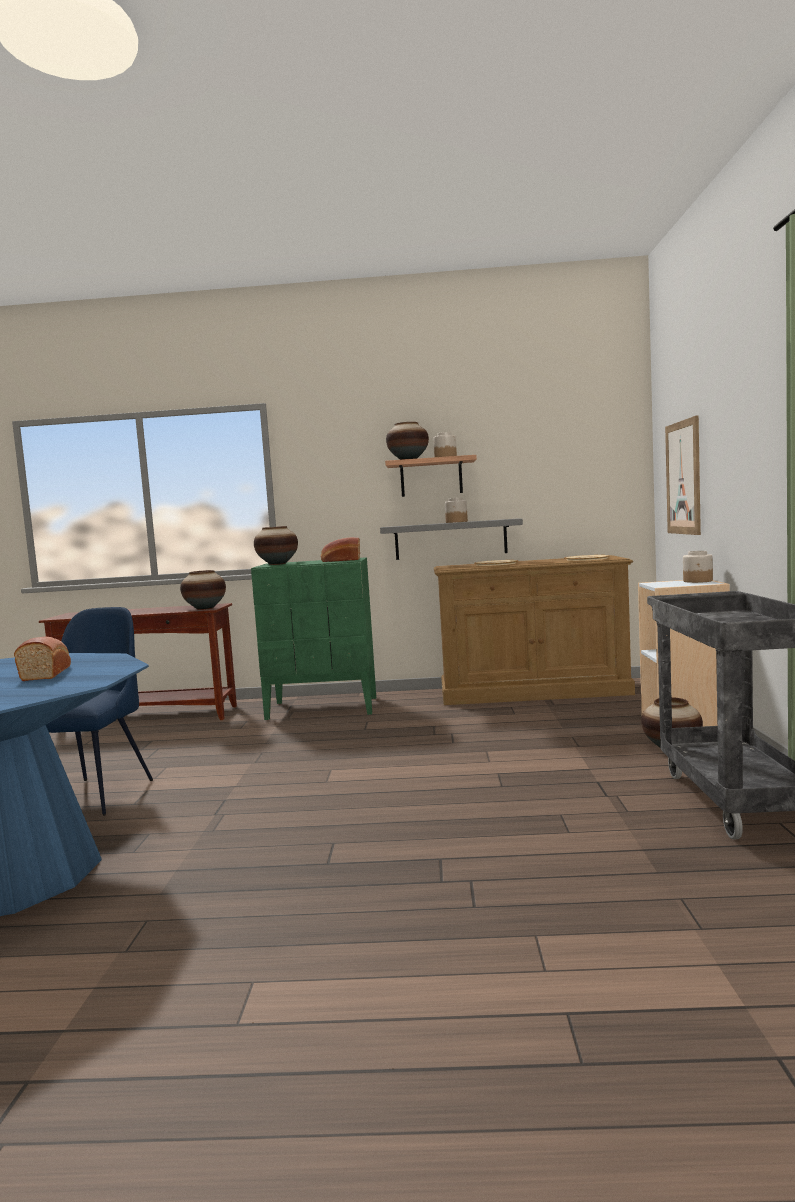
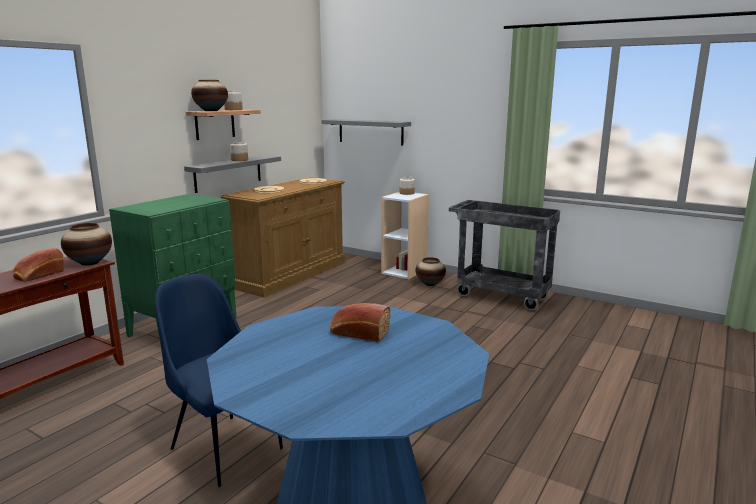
camera: 60 degrees left, 10 degrees up
vase [254,526,298,565] -> none
bread [321,537,360,562] -> bread moved to [13,248,64,282]
picture [665,415,701,535] -> grey shelf [322,119,411,146]

